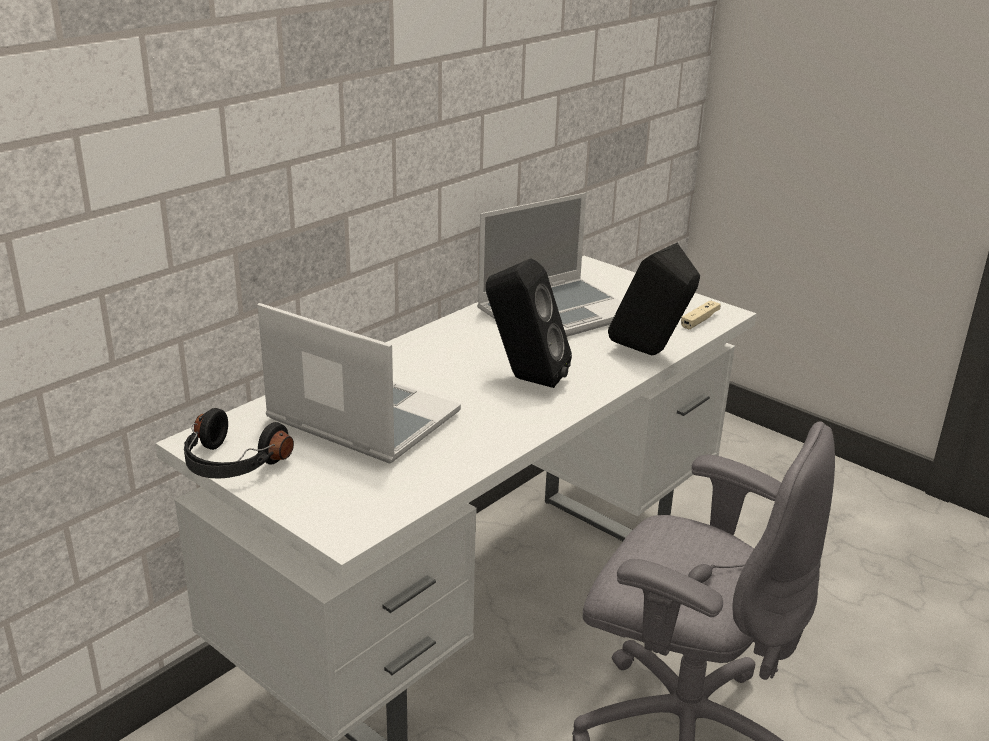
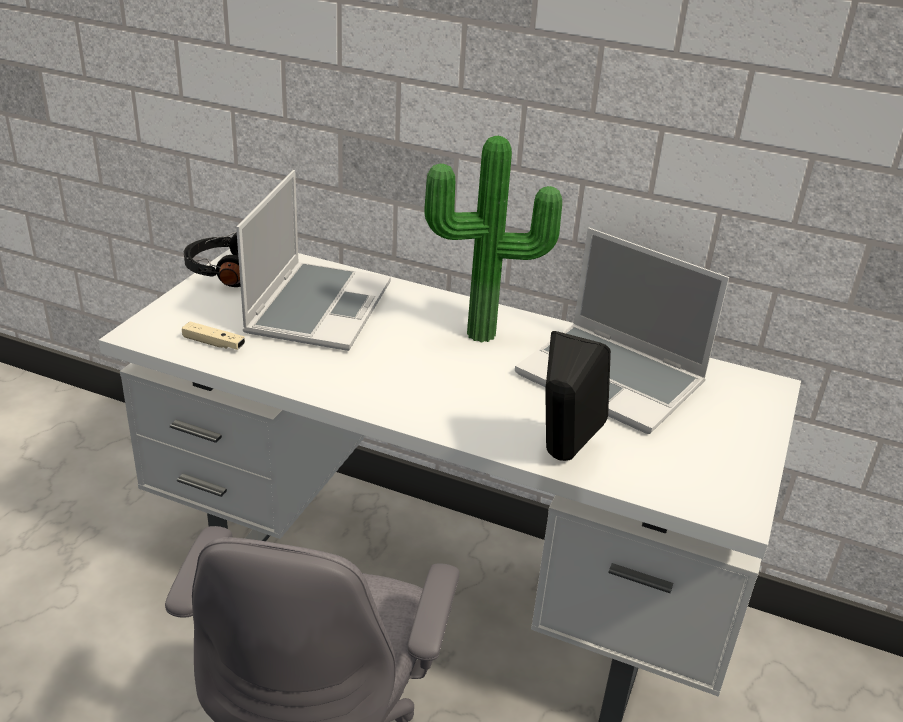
camera: 70 degrees right, 5 degrees up
black speaker [486,258,572,388] -> none
beige game controller [681,300,721,329] -> beige game controller moved to [182,322,245,350]
none -> potted plant [424,136,562,342]

